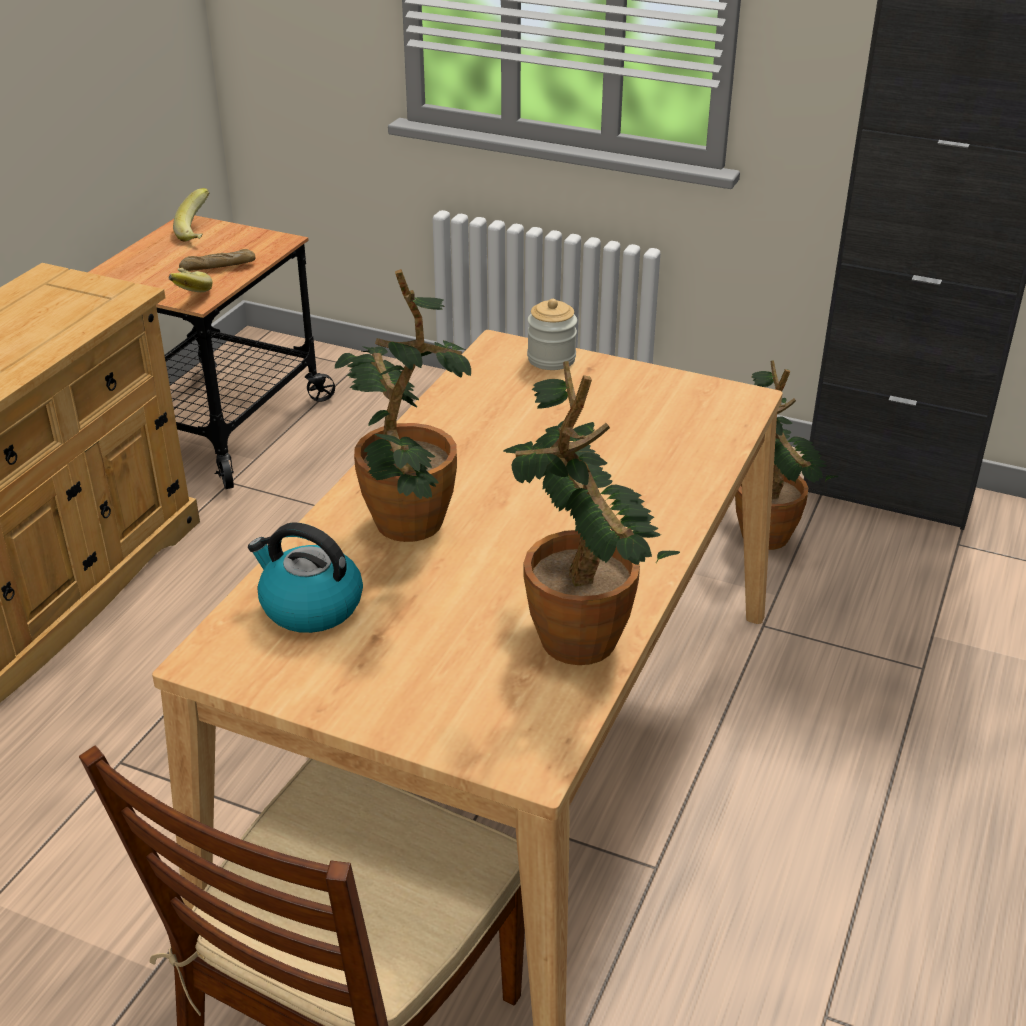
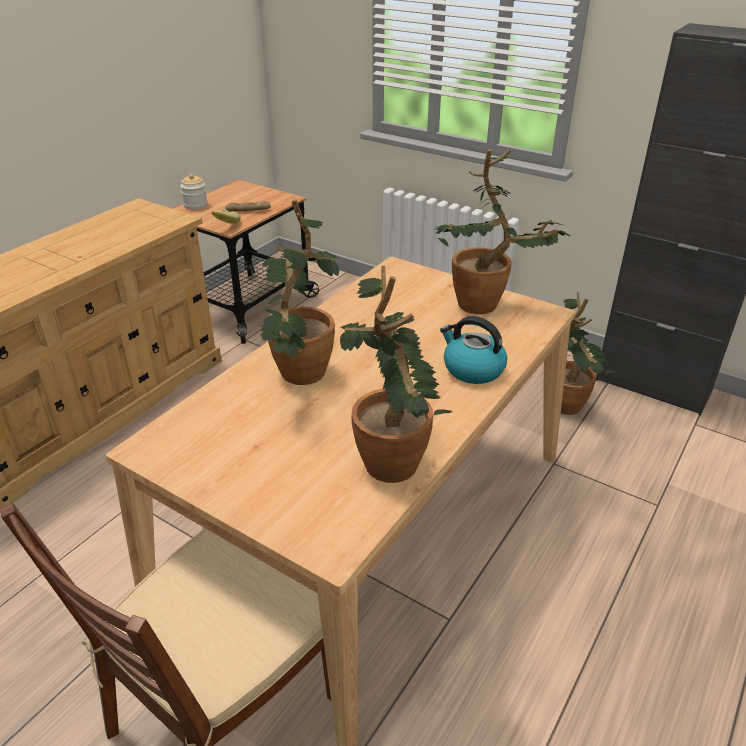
camera: 10 degrees right, 0 degrees up
banana [173,188,210,242] -> none
kettle [248,522,363,633] -> kettle moved to [440,316,507,384]
jar [527,299,577,370] -> jar moved to [180,174,208,210]
none -> potted plant [435,149,571,314]

